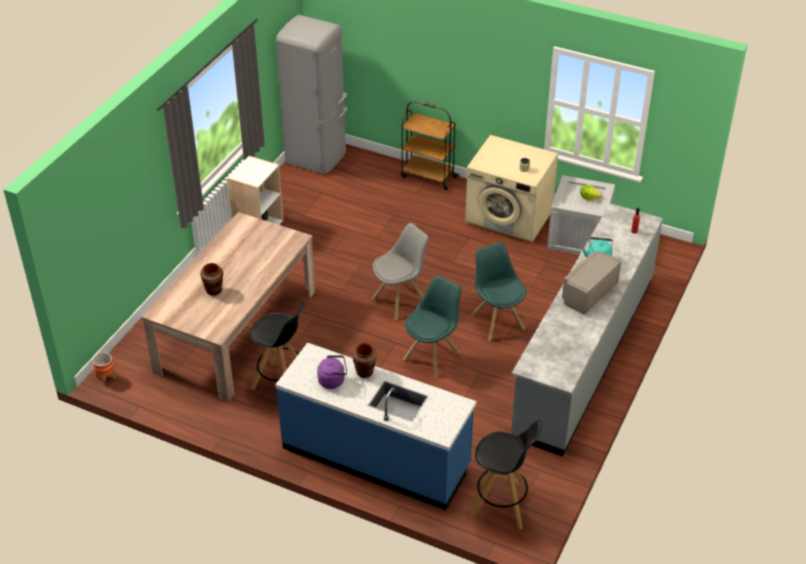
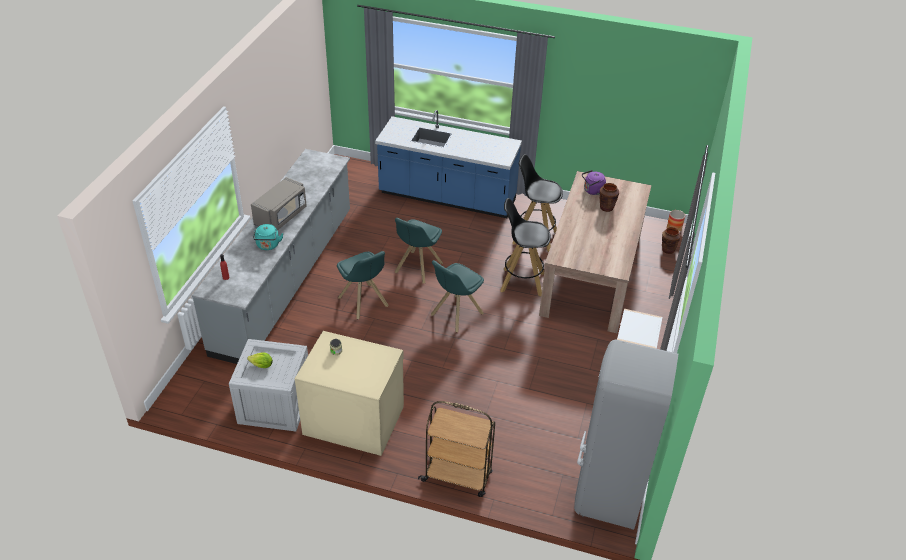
camera: 170 degrees right, 0 degrees up
purple kettle [317,355,347,389] -> purple kettle moved to [582,170,606,195]
brown vase [352,343,377,378] -> brown vase moved to [662,227,681,254]
grey chair [372,223,429,320] -> turquoise chair [431,260,484,332]
black stool [470,420,542,530] -> black stool moved to [500,198,551,297]

